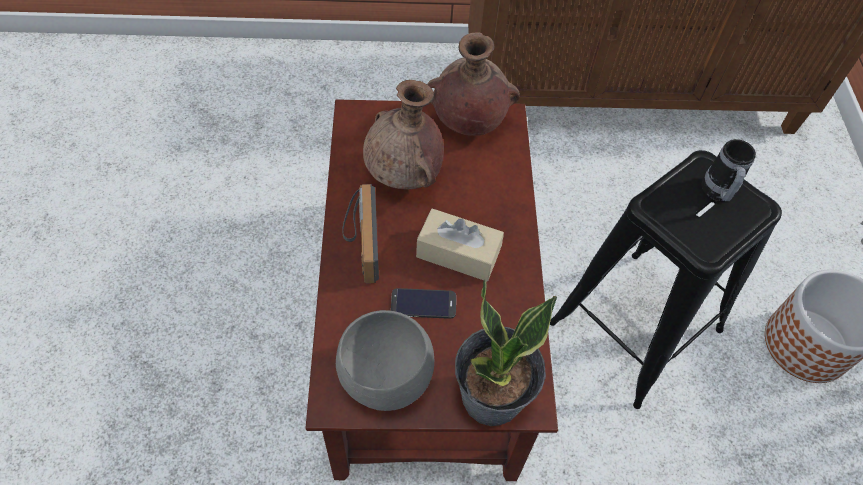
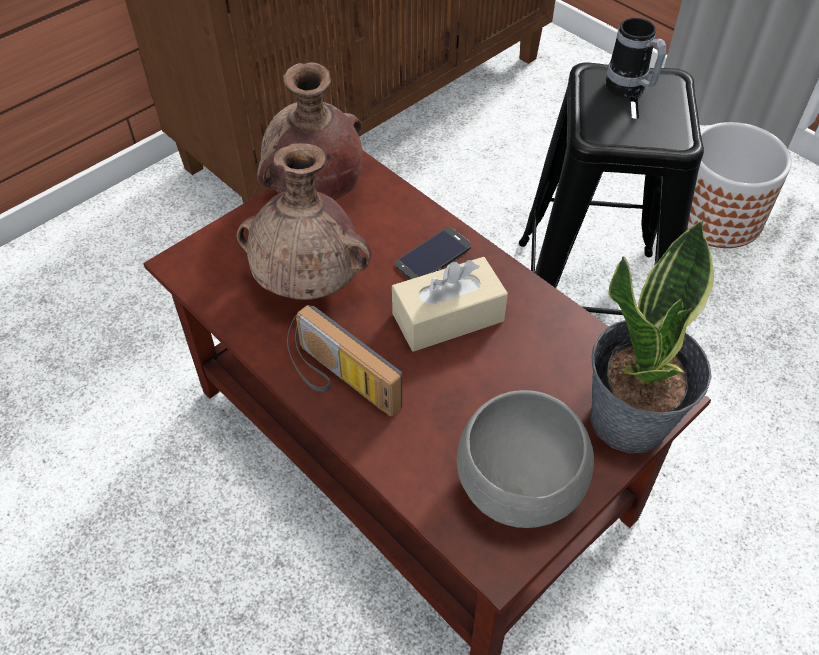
camera: 40 degrees left, 5 degrees down
phone [391,288,456,319] -> phone moved to [395,228,471,279]

